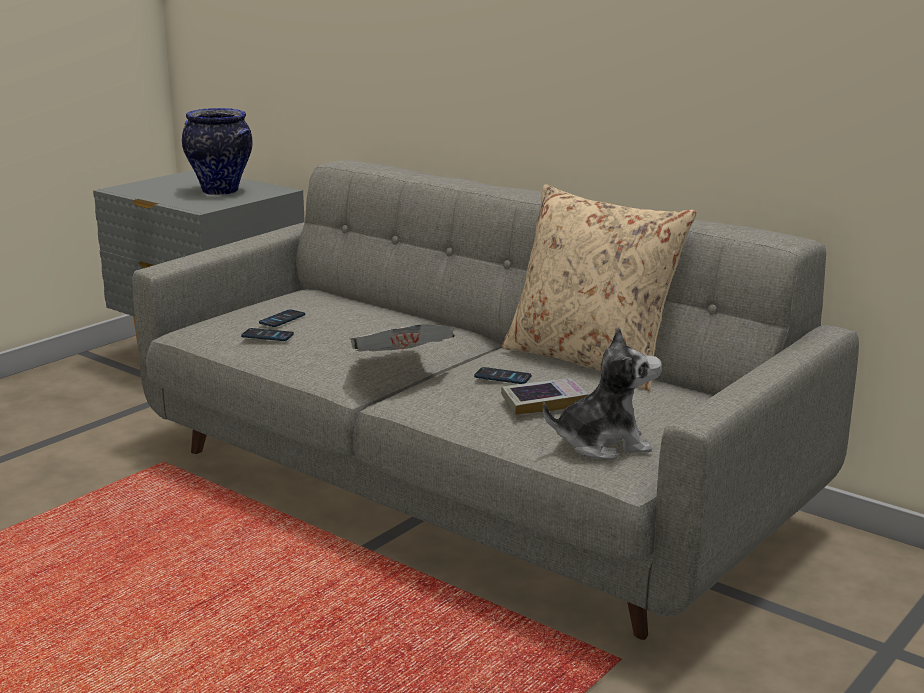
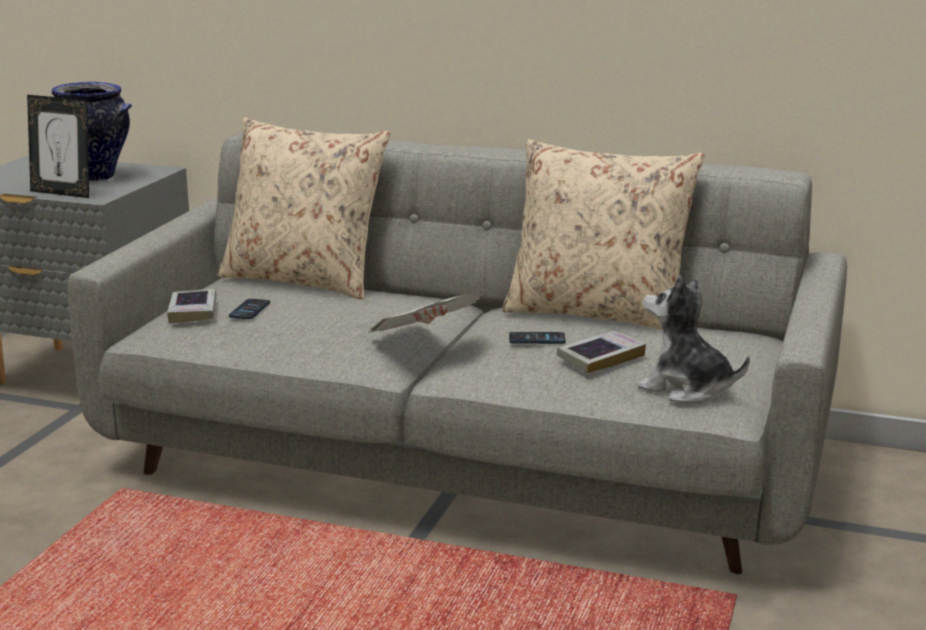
camera: 20 degrees left, 0 degrees up
phone [241,328,294,341] -> none
plush toy [543,327,662,460] -> plush toy turned 120 degrees counterclockwise [638,275,750,403]
none -> picture frame [27,95,89,198]
none -> book [167,289,217,324]
none -> beige pillow [217,117,390,300]

